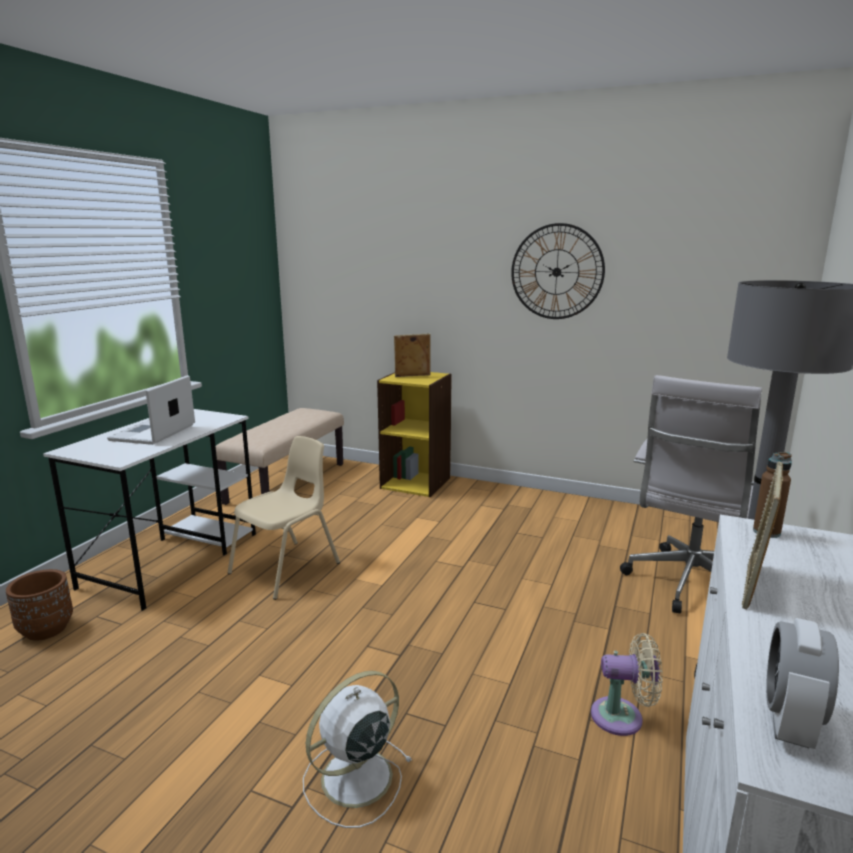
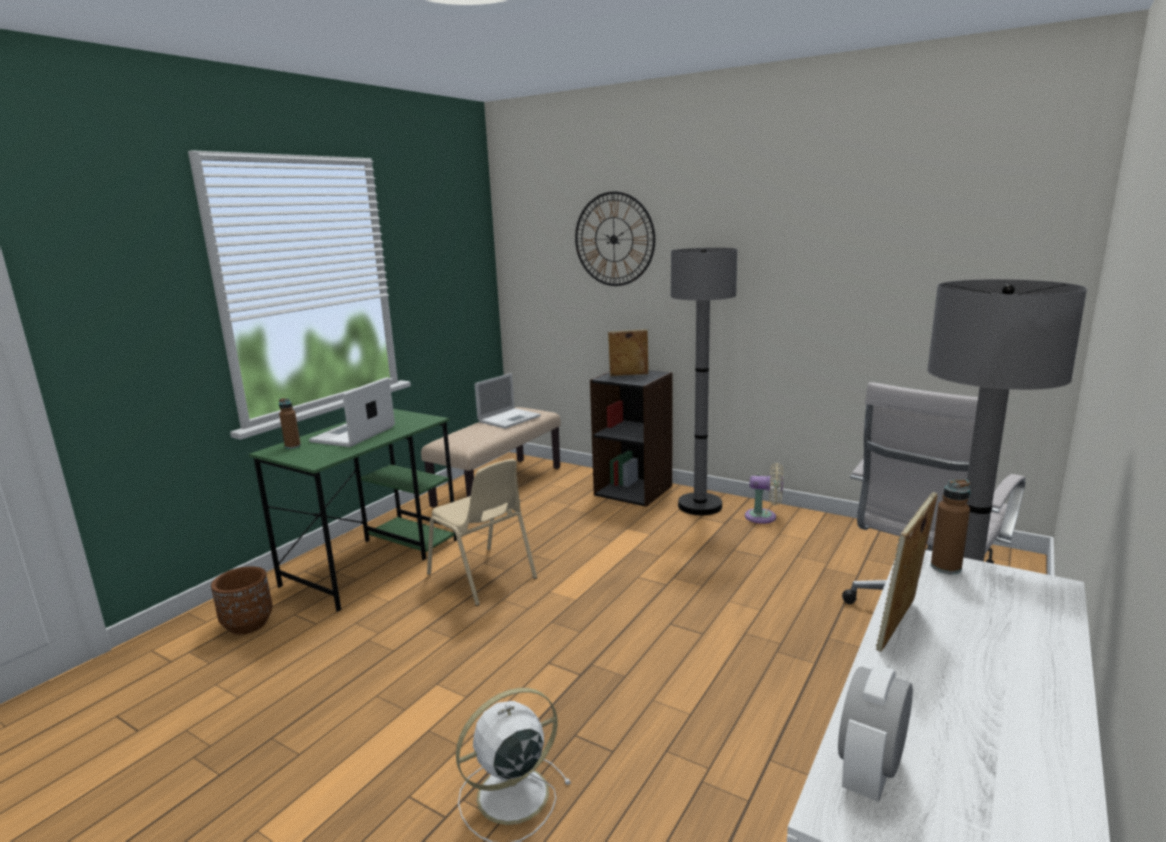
camera: 10 degrees right, 0 degrees up
white desk [43,409,256,611] -> green desk [249,409,457,612]
beige chair [228,436,340,600] -> beige chair turned 90 degrees clockwise [427,459,537,606]
yellow bookcase [377,372,452,497] -> black bookcase [590,370,673,507]
wall clock [511,223,605,319] -> wall clock moved to [575,191,655,286]
beige fan [591,633,663,736] -> beige fan moved to [745,463,783,524]
none -> brown bottle [279,398,301,449]
none -> laptop [474,373,541,429]
none -> grey floor lamp [671,248,737,515]

